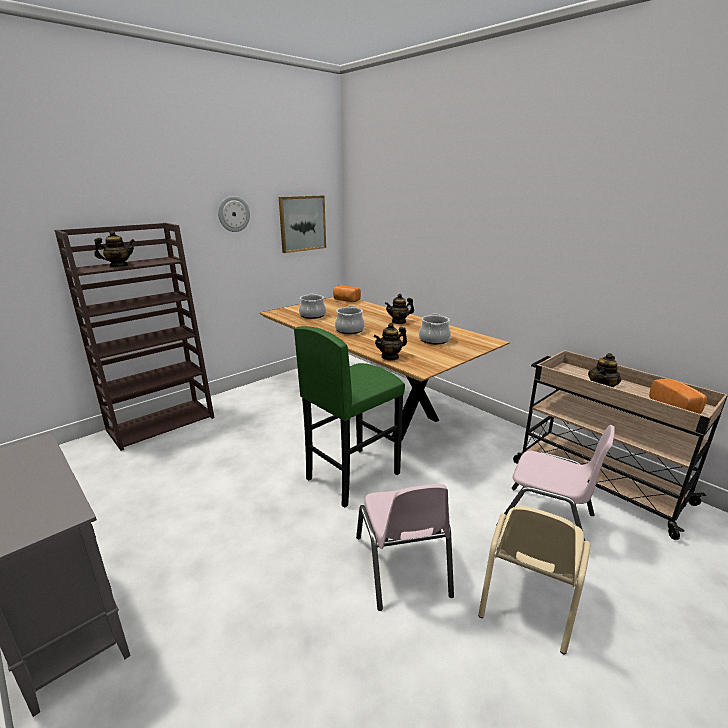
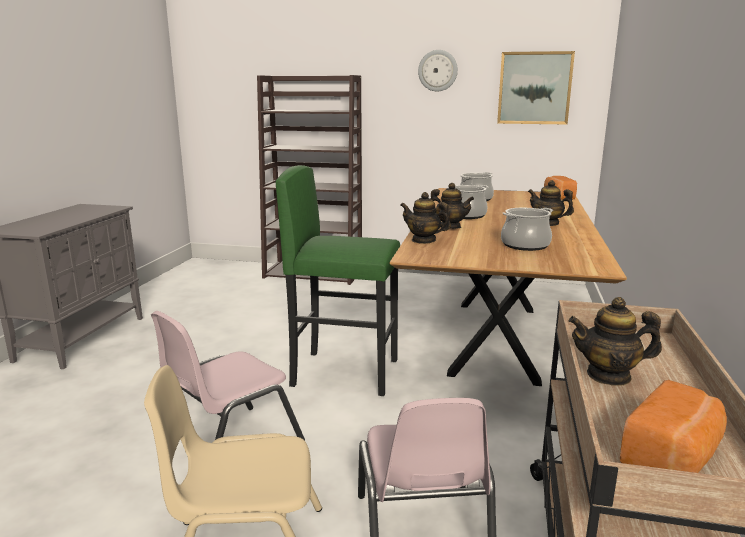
camera: 55 degrees right, 5 degrees down
teapot [94,231,134,267] -> teapot moved to [431,183,474,229]

